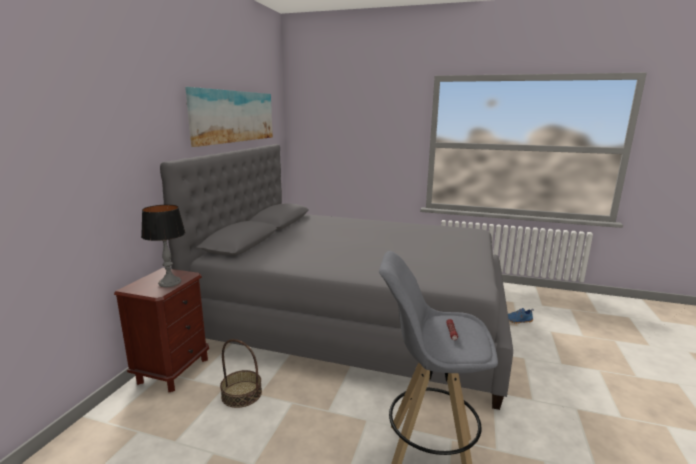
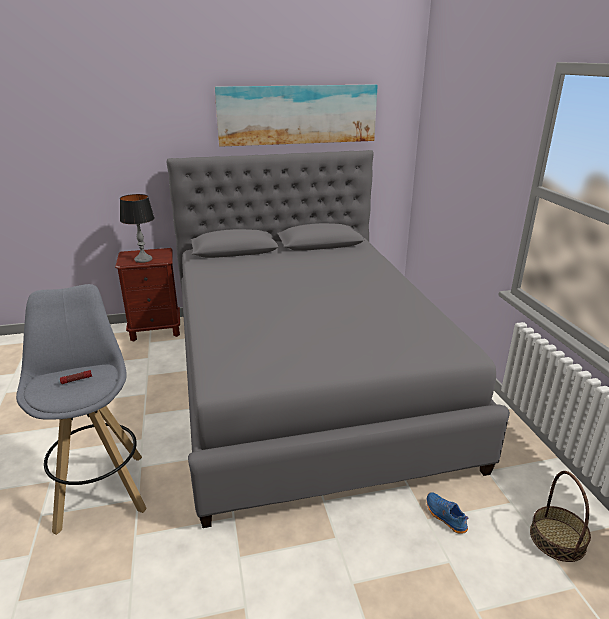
camera: 60 degrees right, 10 degrees up
basket [220,339,262,408] -> basket moved to [530,471,591,562]

